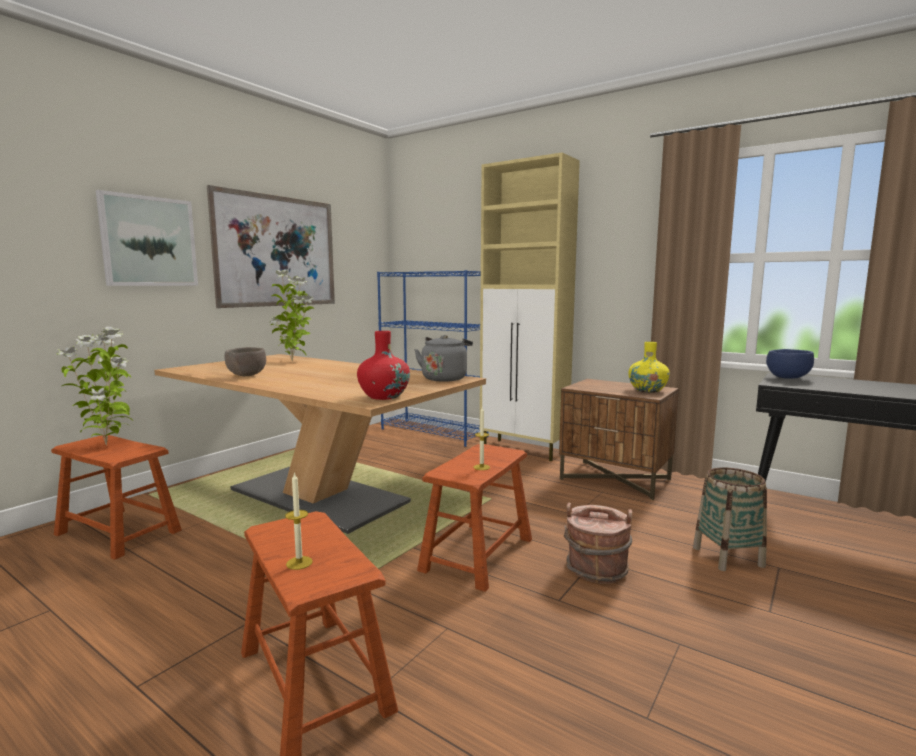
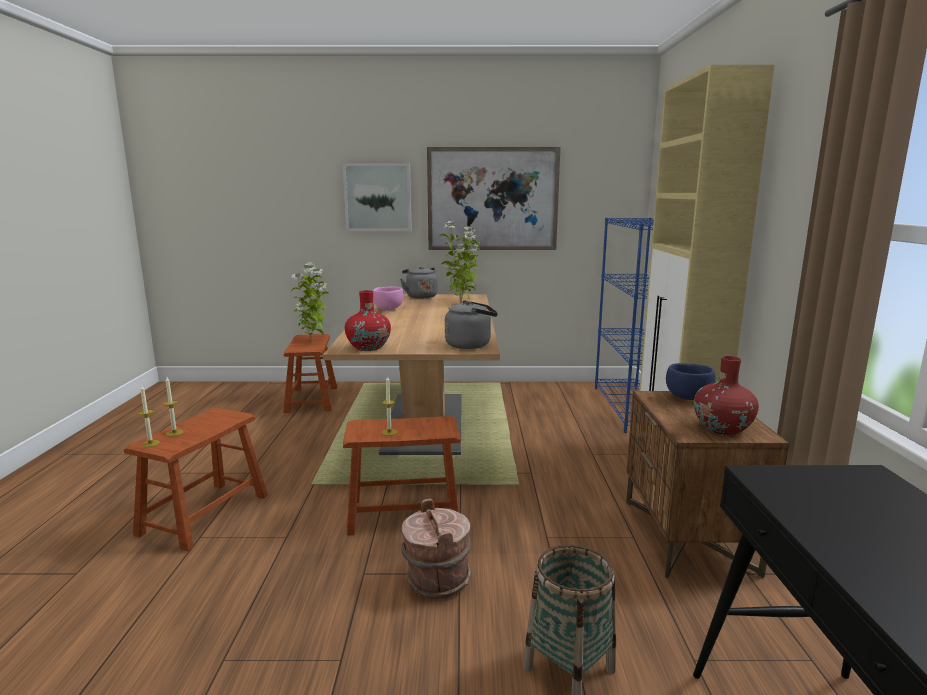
camera: 55 degrees right, 5 degrees up
brown bowl [225,347,266,376] -> pink bowl [373,287,403,310]
yellow vase [629,342,670,393] -> red vase [694,356,759,435]
blue bowl [766,349,814,379] -> blue bowl moved to [666,363,716,400]
none -> candle [138,385,160,447]
none -> grey kettle [400,266,438,298]

